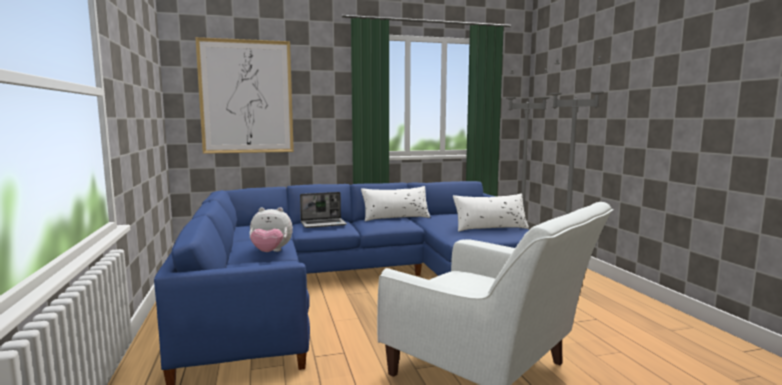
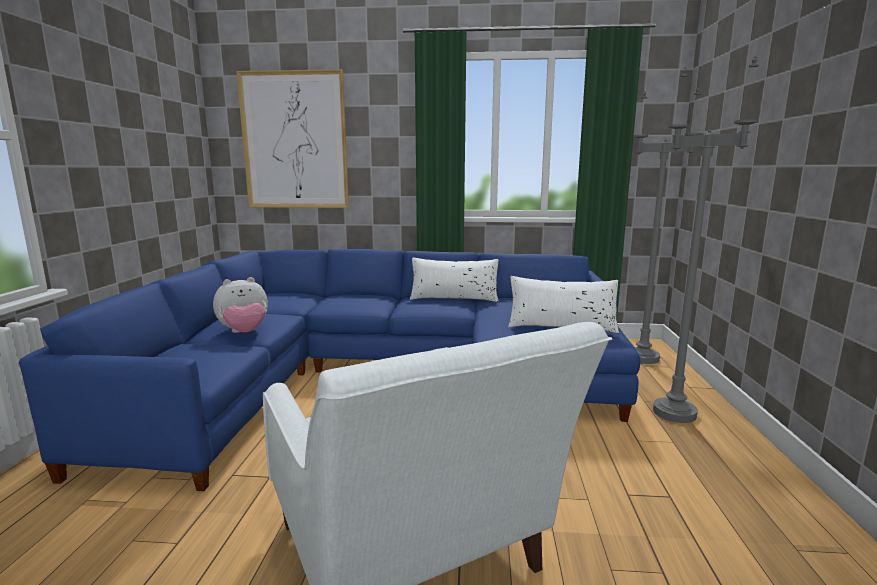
camera: 20 degrees right, 5 degrees up
plush toy [249,207,293,252] -> plush toy turned 45 degrees counterclockwise [213,277,268,333]
laptop [300,192,347,228] -> none

